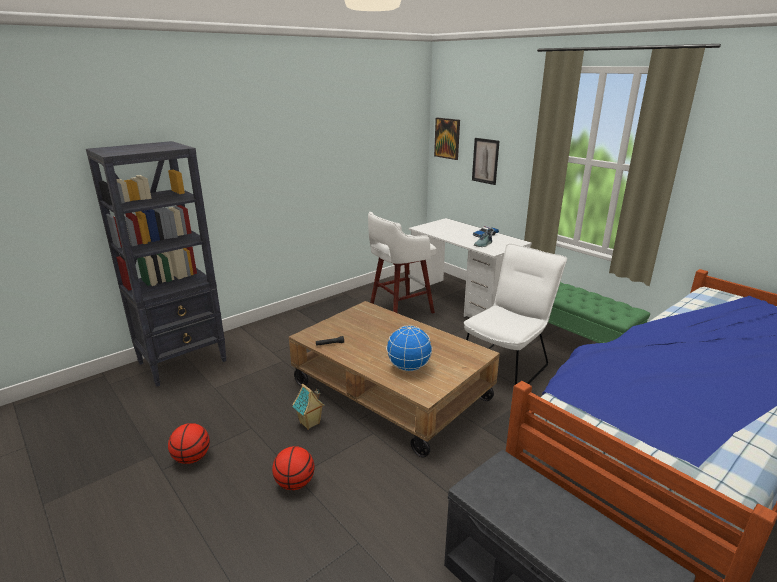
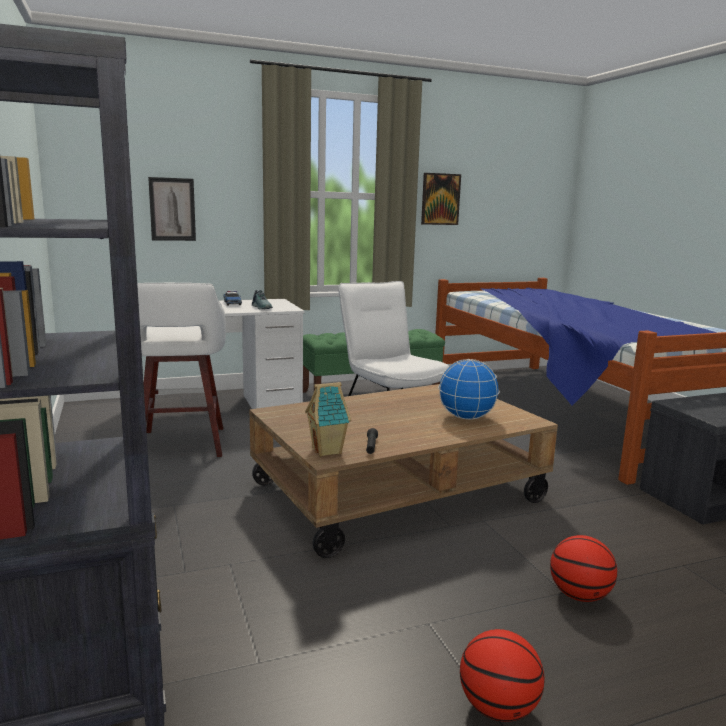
camera: 70 degrees left, 10 degrees down
toy house [292,383,325,430] -> toy house moved to [305,382,351,456]
picture [434,118,460,160] -> picture moved to [421,173,461,225]

